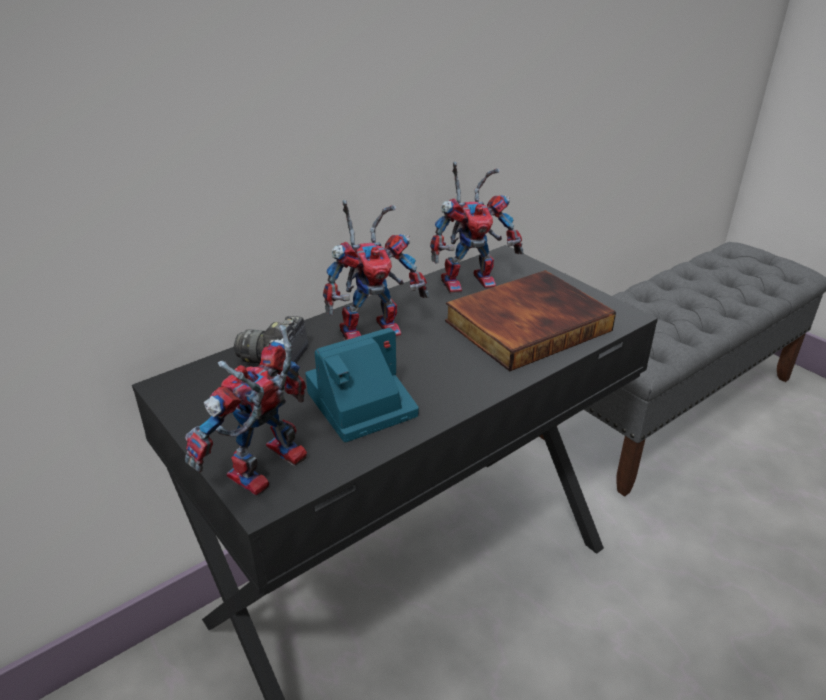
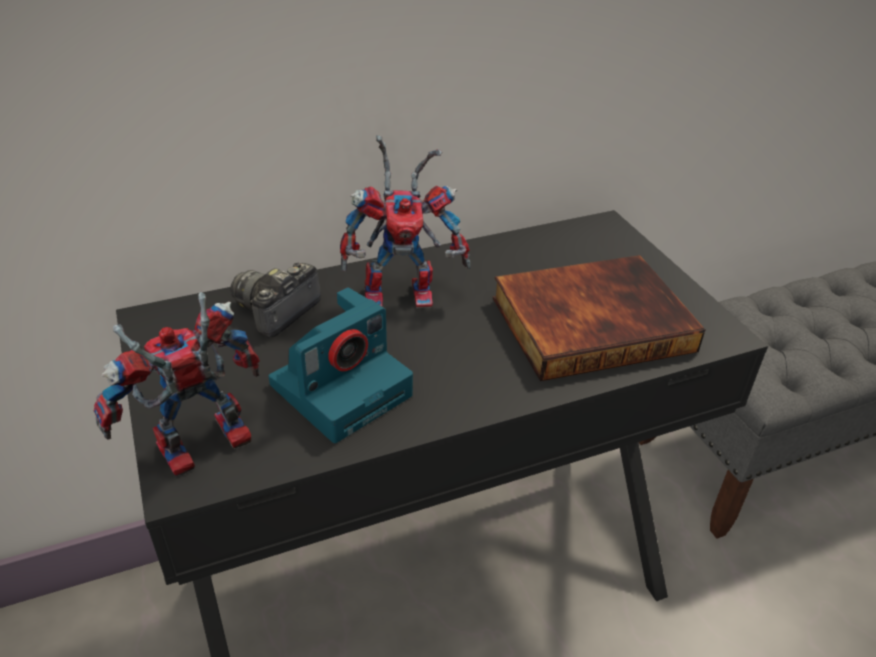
camera: 15 degrees right, 5 degrees up
camera [305,328,419,442] -> camera turned 150 degrees clockwise [269,287,413,443]
toy robot [430,162,523,294] -> none

